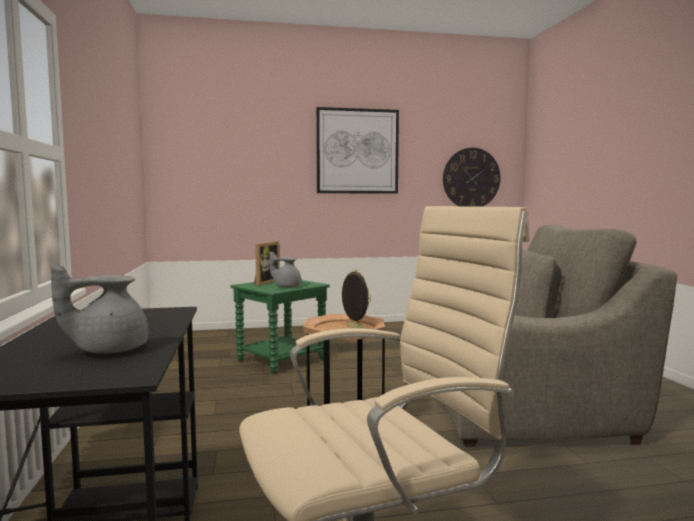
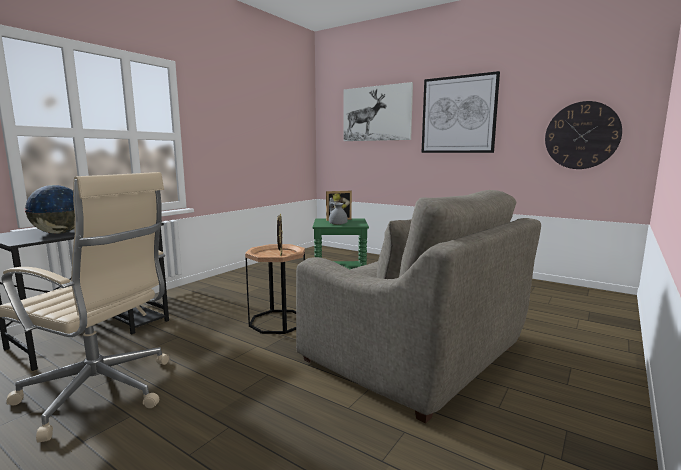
camera: 45 degrees right, 5 degrees up
grey teapot [51,264,148,354] -> globe [24,185,75,234]
none -> picture [343,82,413,141]

